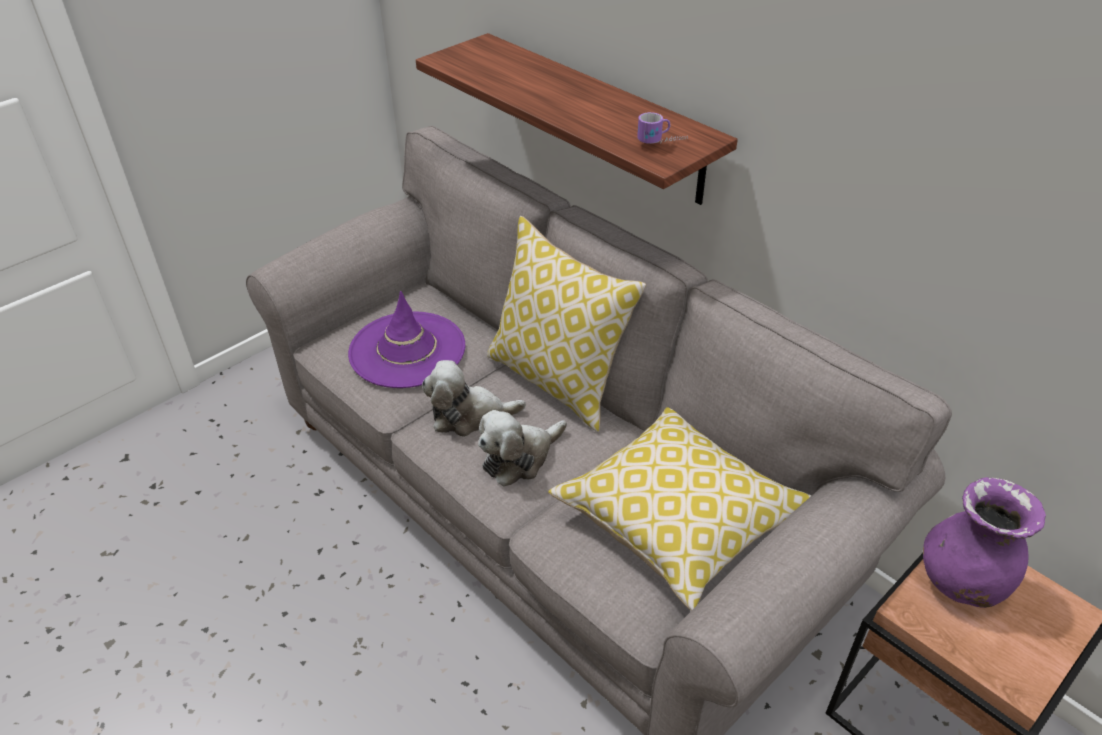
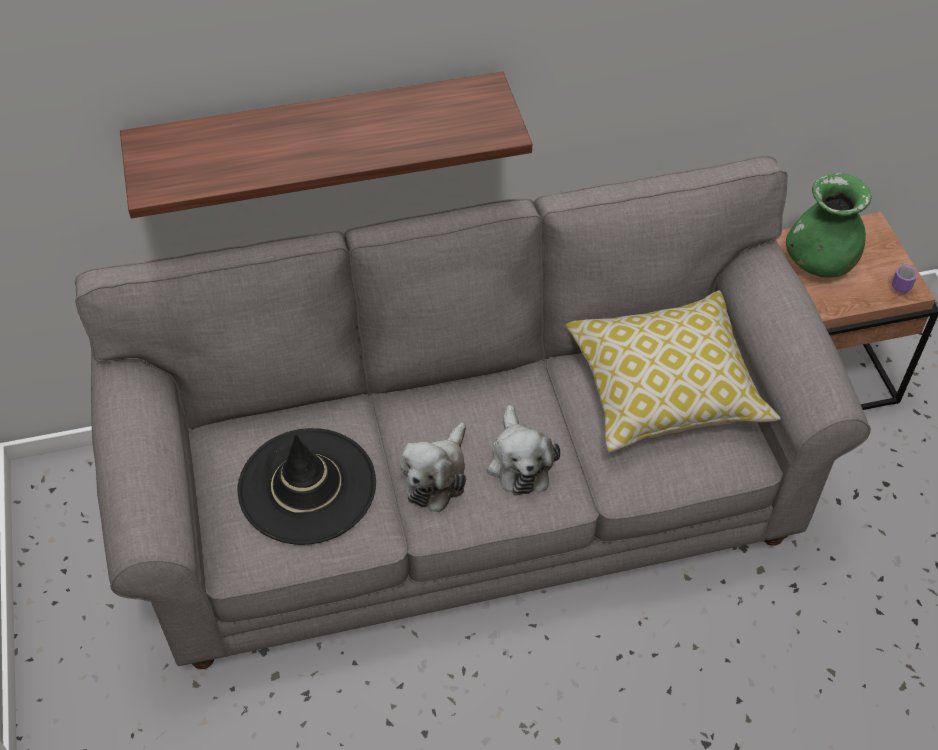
camera: 60 degrees left, 10 degrees up
purple hat [348,291,465,388] -> black hat [237,428,376,545]
pillow [487,216,646,432] -> none
mug [637,112,688,144] -> mug moved to [892,264,917,293]
purple vase [923,477,1046,608] -> green vase [786,173,872,278]

